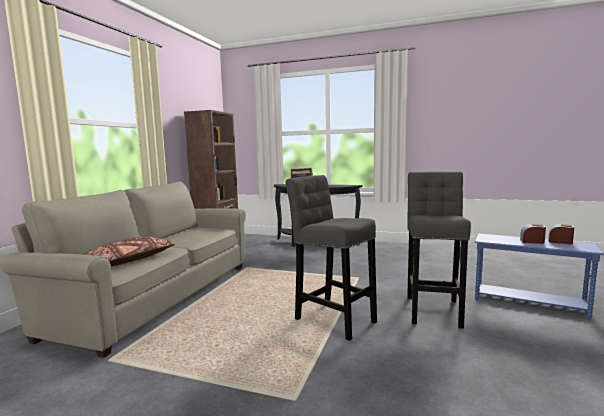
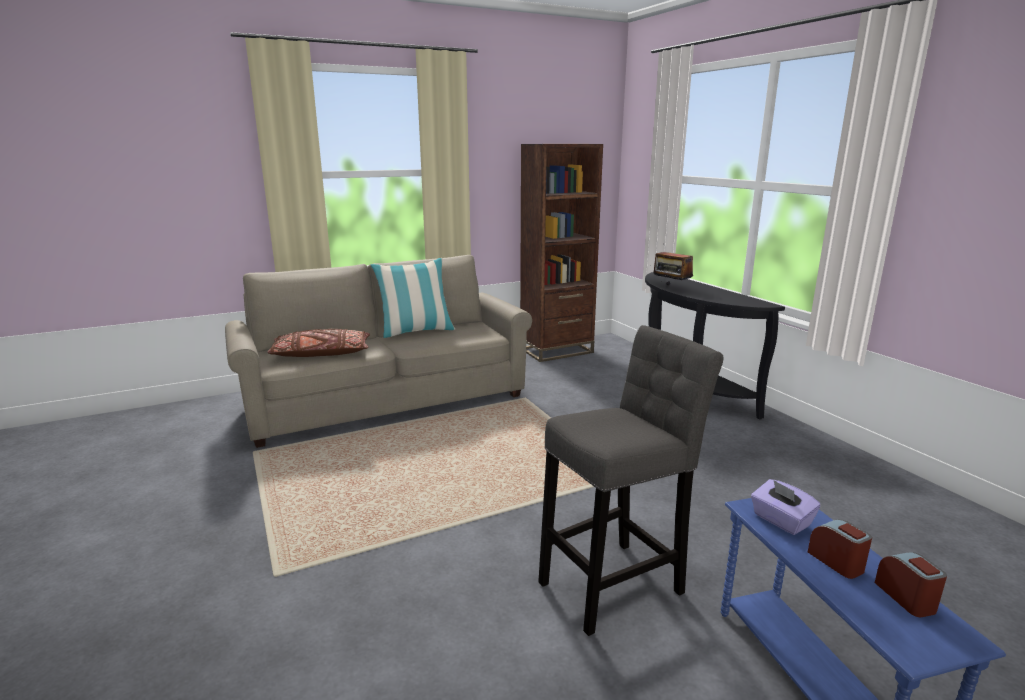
camera: 45 degrees right, 10 degrees up
grey stool [285,175,377,341] -> none
none -> pillow [371,258,455,338]
none -> purple tissue box [751,479,820,535]

